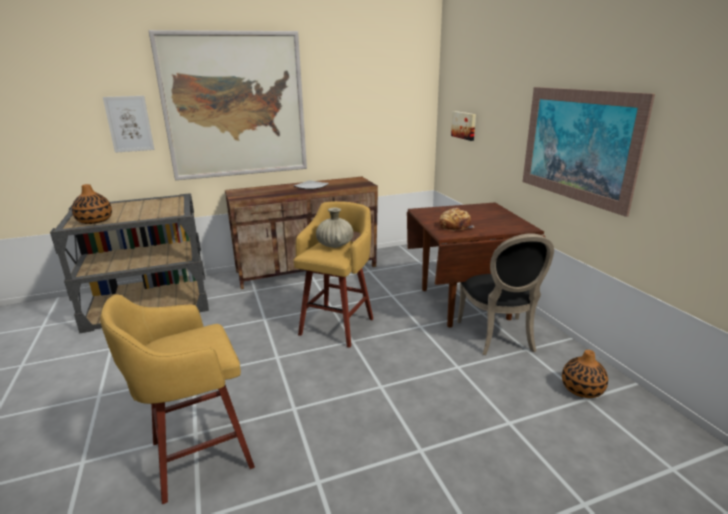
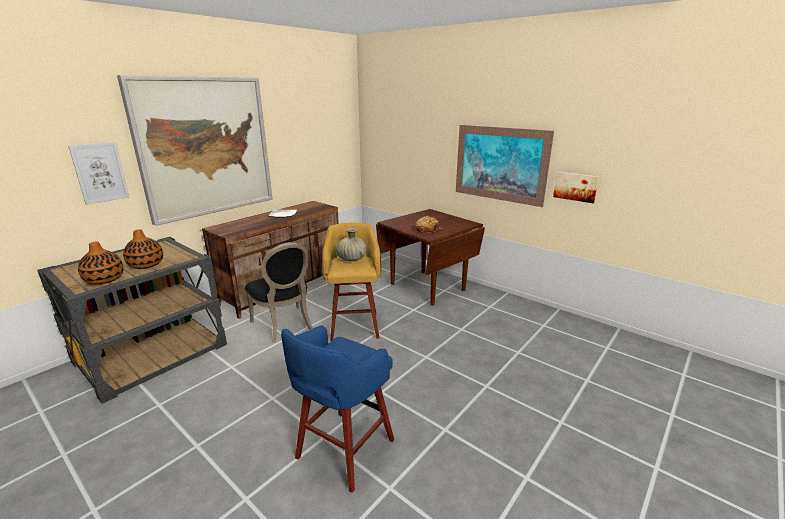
camera: 30 degrees left, 0 degrees up
yellow stool [100,294,255,504] -> blue stool [281,325,394,493]
picture [451,111,476,141] -> picture moved to [553,172,599,203]
black chair [457,233,554,355] -> black chair moved to [245,242,313,342]
vase [562,350,608,398] -> vase moved to [123,229,163,269]

